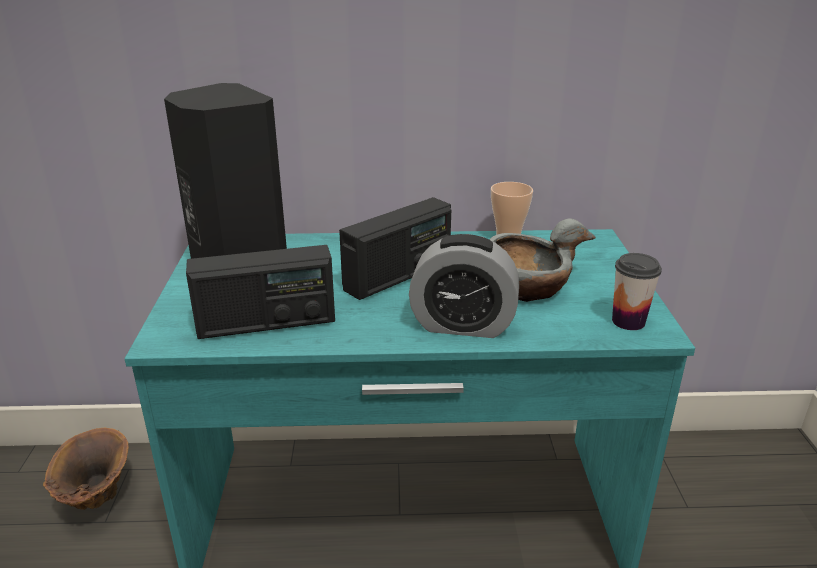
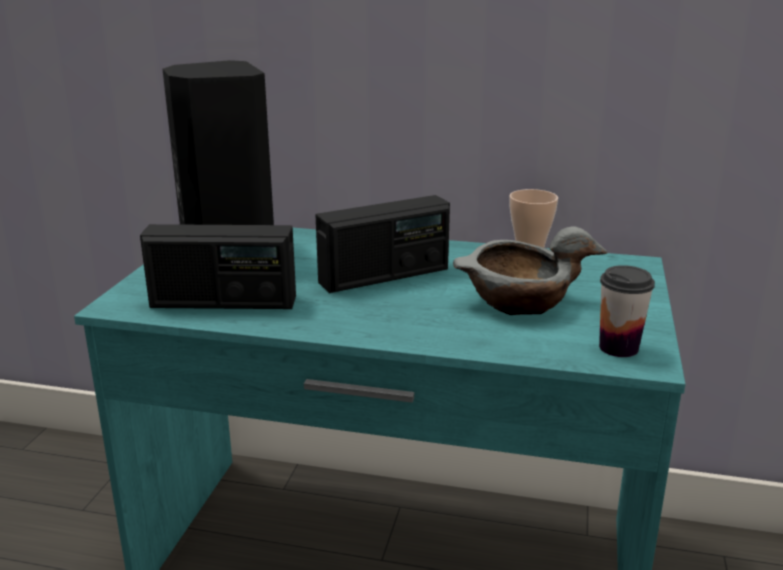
camera: 15 degrees right, 5 degrees down
brown vase [43,428,129,510] -> none
alarm clock [409,234,519,338] -> none

